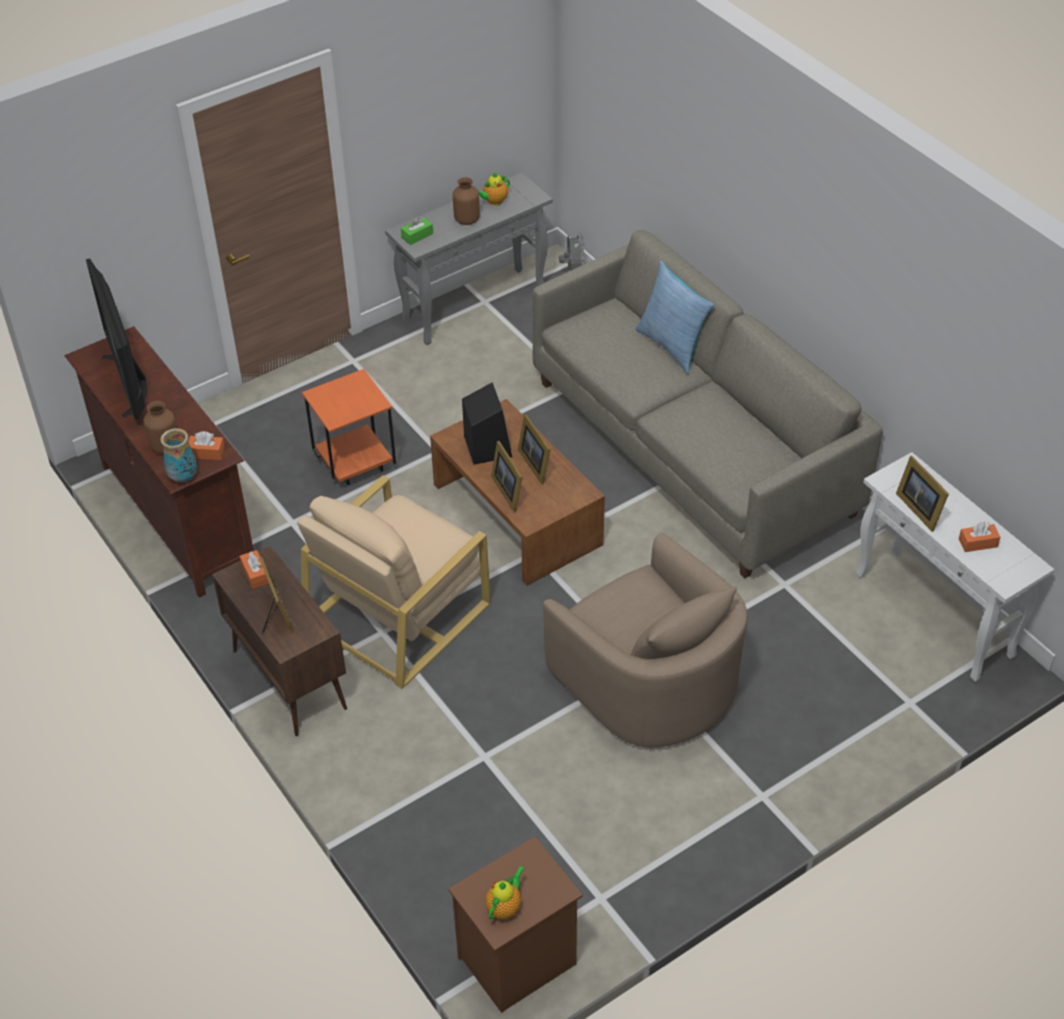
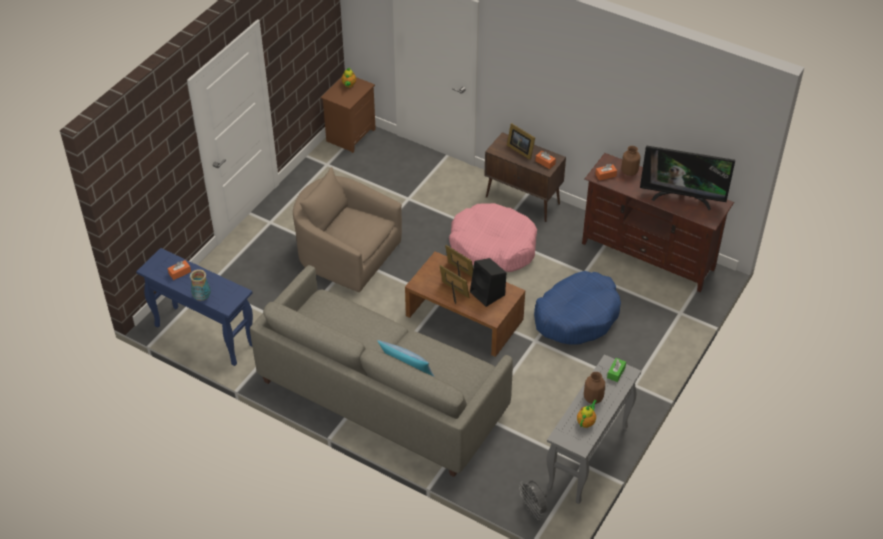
camera: 155 degrees right, 0 degrees up
television [86,259,147,420] -> television turned 150 degrees clockwise [640,145,735,210]
vase [161,428,197,482] -> vase moved to [190,269,211,301]
beige armchair [297,475,491,689] -> pink dog bed [449,203,537,272]
orange side table [302,369,396,485] -> blue dog bed [534,271,621,345]
white console table [856,452,1054,682] -> blue console table [136,248,253,366]
picture frame [896,456,949,532] -> none

